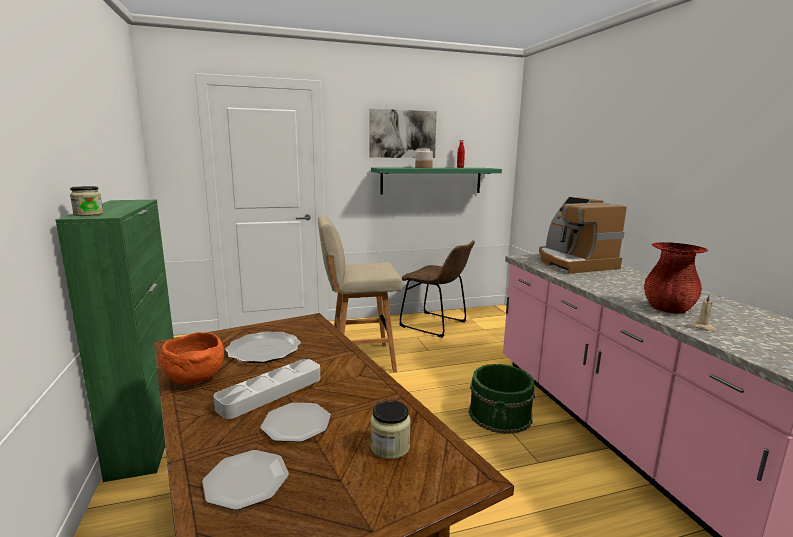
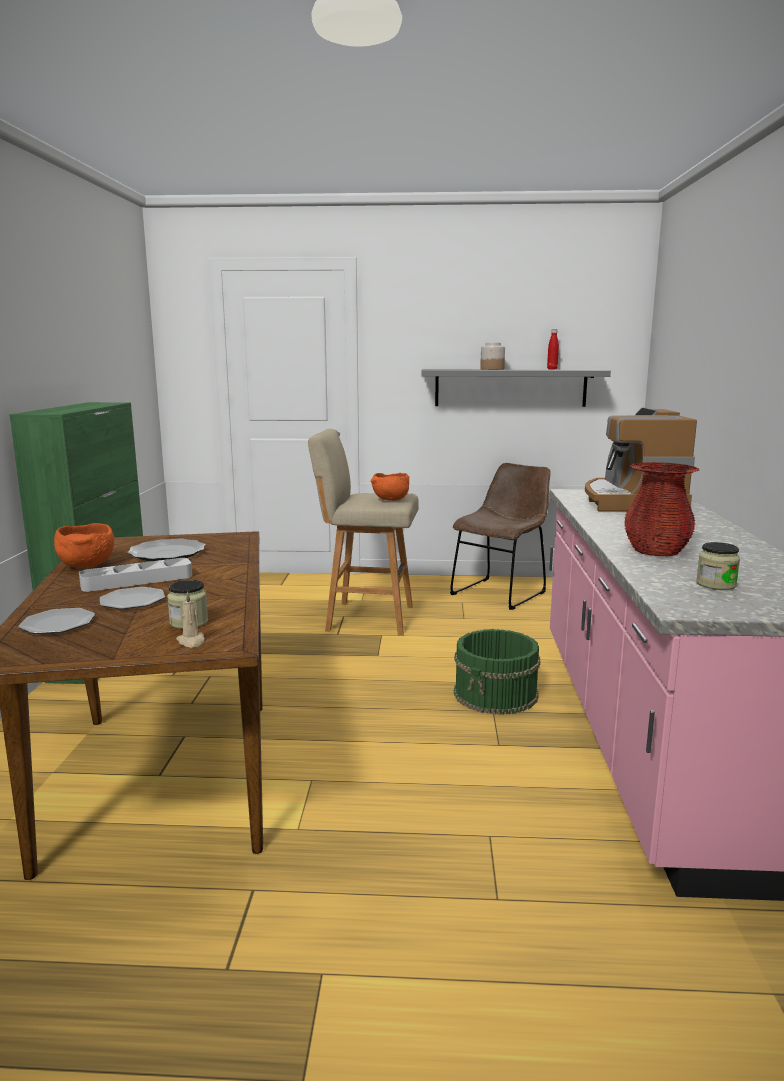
camera: 20 degrees right, 0 degrees up
jar [70,186,104,216] -> jar moved to [696,542,740,590]
picture [369,109,437,158] -> none
green shelf [371,167,502,194] -> grey shelf [422,369,611,407]
brown chair [400,240,475,337] -> brown chair turned 105 degrees counterclockwise [450,463,550,610]
beige candle [691,295,717,331] -> beige candle moved to [176,591,205,648]
none -> orange bowl [370,473,410,501]

